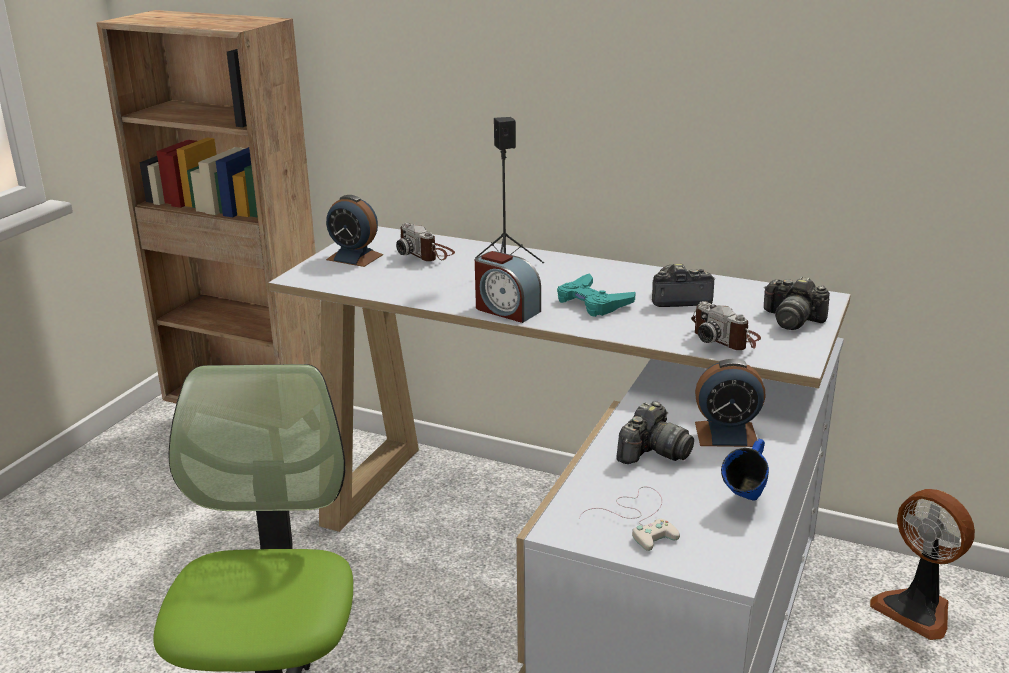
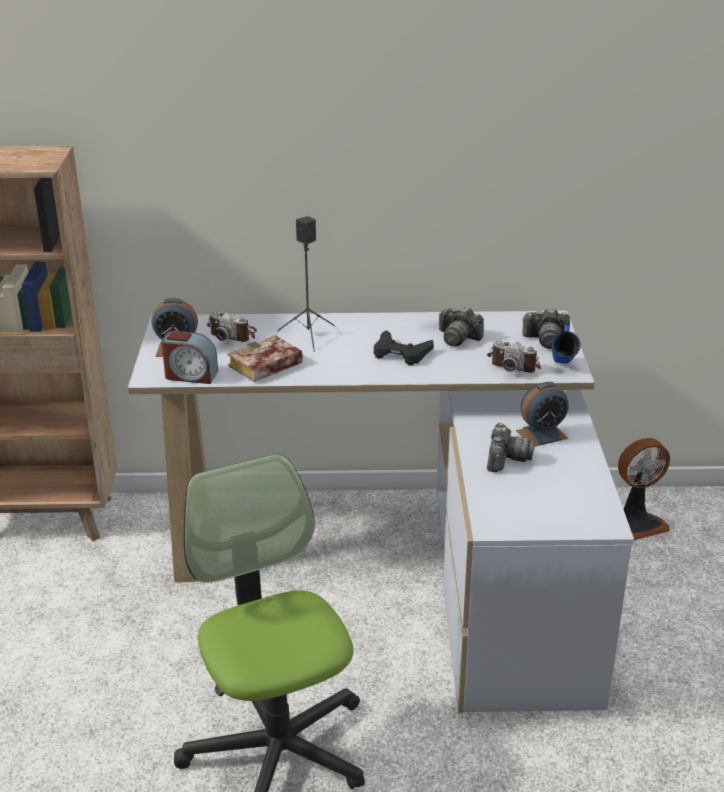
camera: 25 degrees left, 5 degrees up
alarm clock [475,251,541,323] -> alarm clock moved to [161,331,218,384]
turquoise game controller [557,273,636,317] -> black game controller [374,330,434,366]
white game controller [578,486,680,551] -> none
camera [652,264,715,307] -> camera turned 120 degrees counterclockwise [439,306,484,346]
blue mug [721,439,769,501] -> blue mug moved to [552,325,581,364]
fan [870,489,975,640] -> fan turned 45 degrees counterclockwise [618,438,670,540]
none -> book [228,335,303,382]

